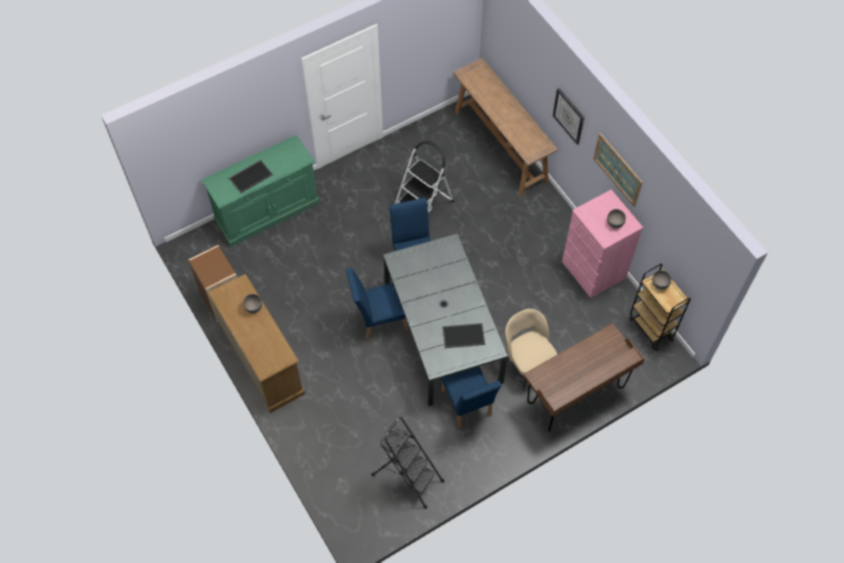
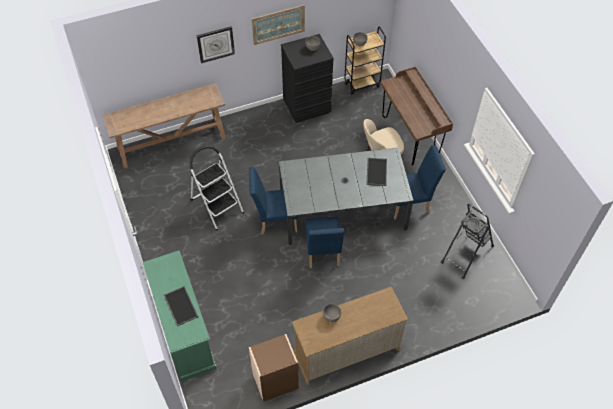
camera: 80 degrees left, 5 degrees down
pink dresser [562,189,643,298] -> black dresser [281,34,334,123]

